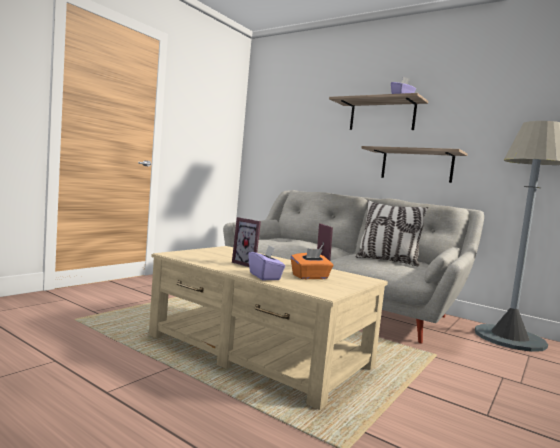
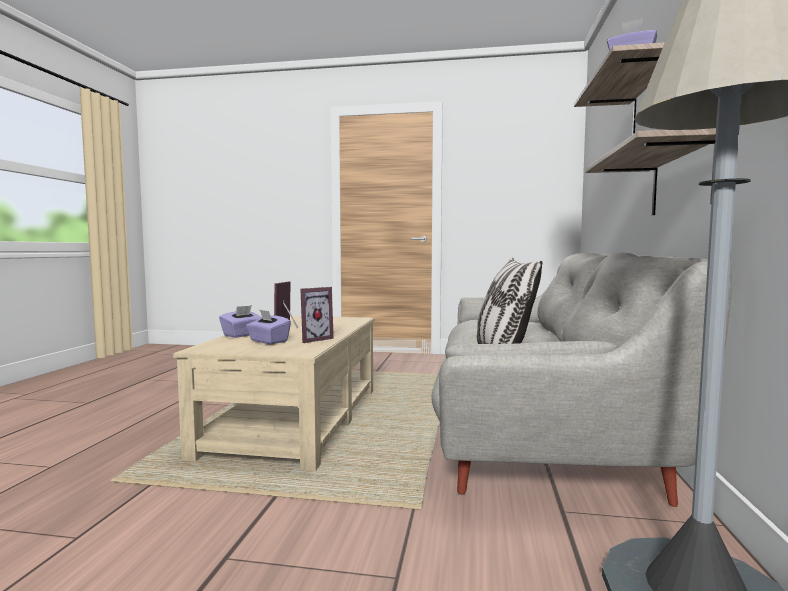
camera: 65 degrees right, 0 degrees up
orange tissue box [291,249,333,279] -> purple tissue box [246,309,291,344]

